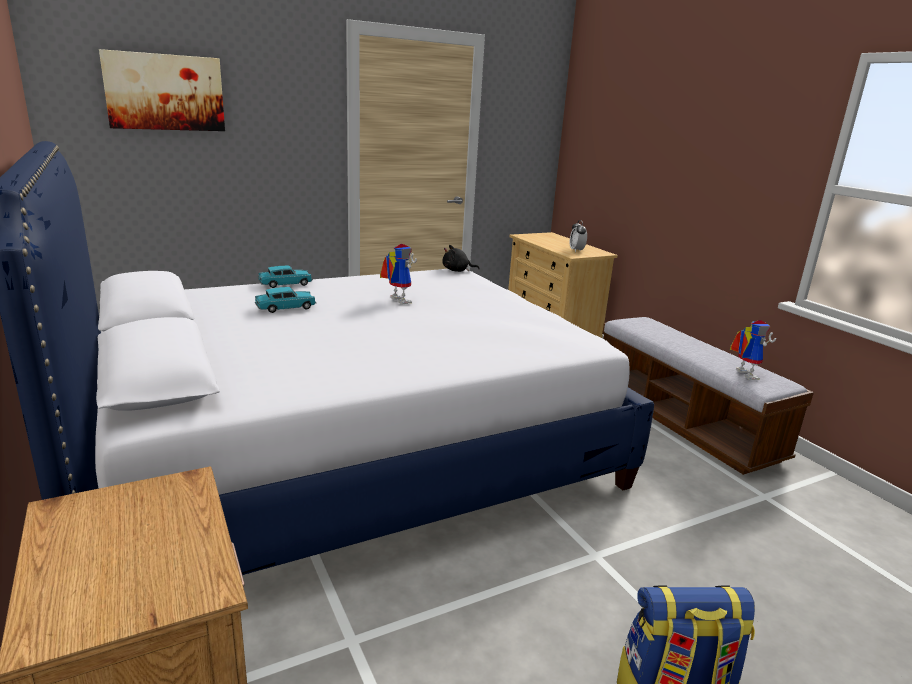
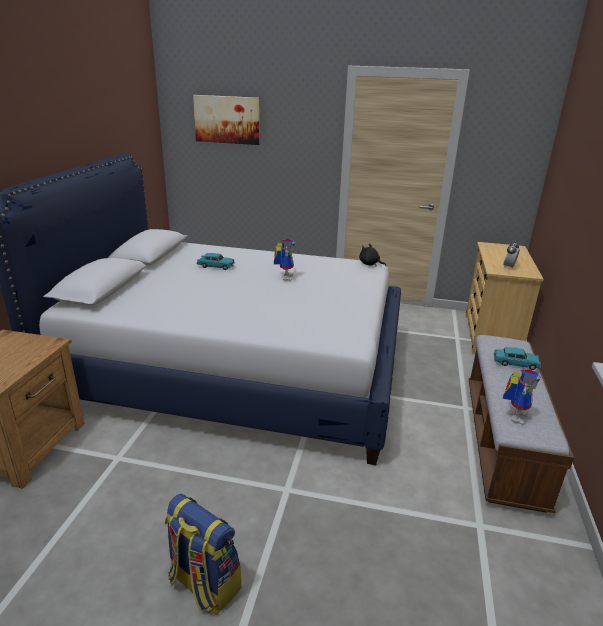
camera: 40 degrees right, 5 degrees up
turquoise toy car [258,265,313,288] -> turquoise toy car moved to [494,347,541,370]

